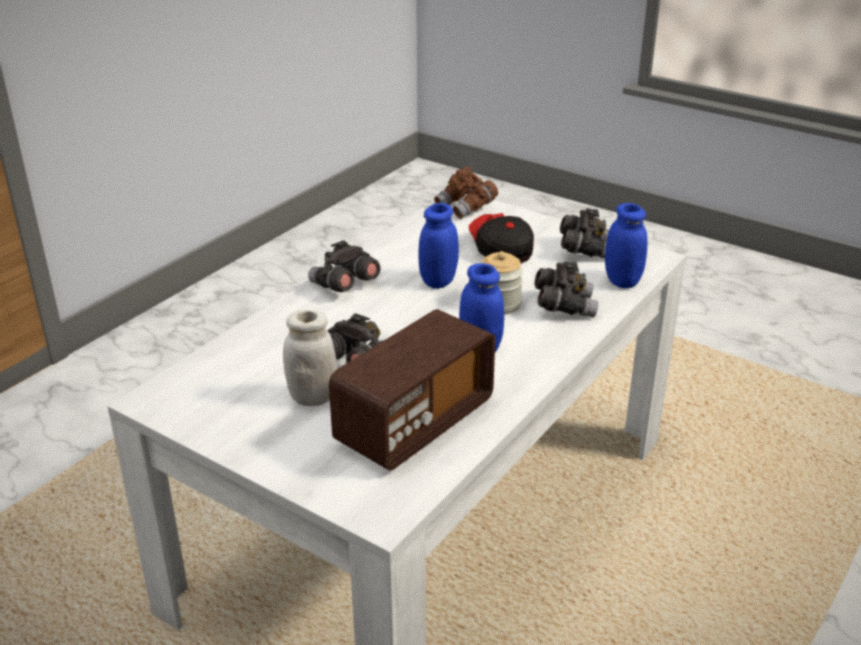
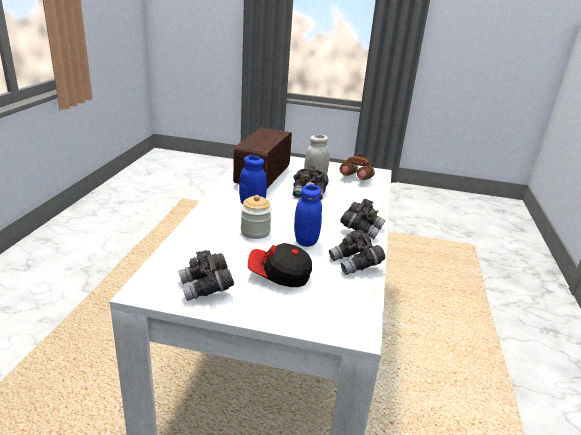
camera: 155 degrees right, 5 degrees down
brown binoculars [434,167,498,219] -> brown binoculars moved to [340,154,375,180]
cap [469,213,534,263] -> cap turned 150 degrees clockwise [248,243,312,287]
grey binoculars [535,261,598,318] -> grey binoculars moved to [329,230,385,275]
blue jar [605,203,648,288] -> none

